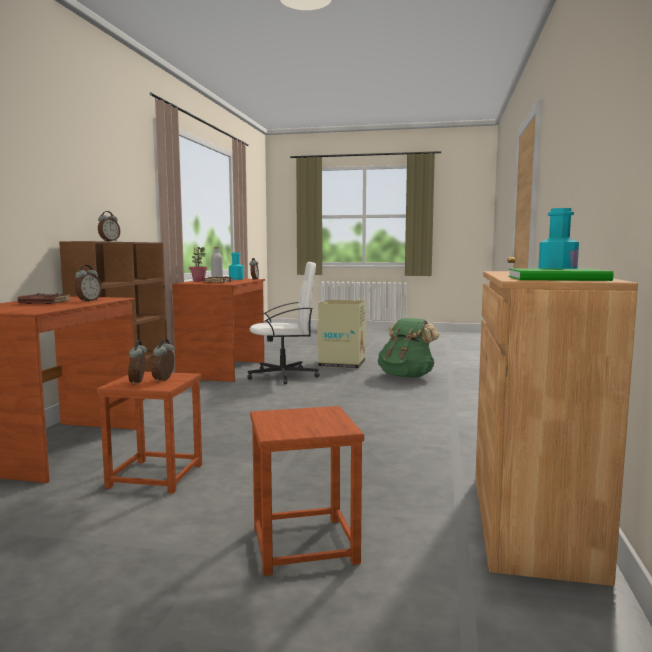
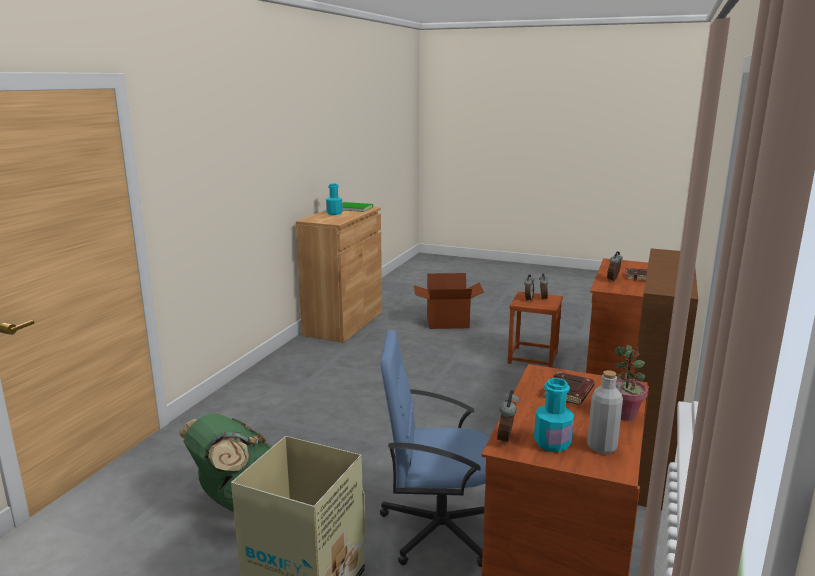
camera: 170 degrees left, 10 degrees up
alarm clock [98,211,120,241] -> none
white office chair [248,262,319,384] -> blue office chair [380,330,489,567]
brown stool [250,406,364,576] -> cardboard box [414,273,484,329]

